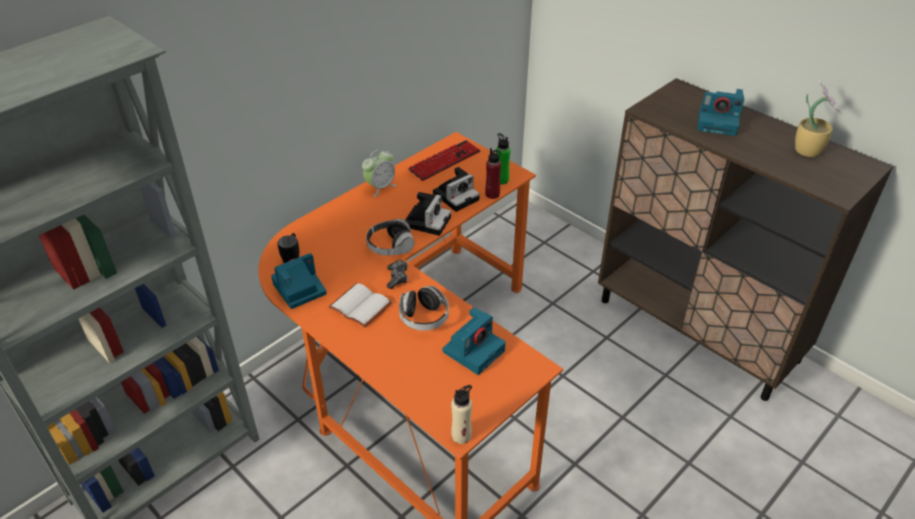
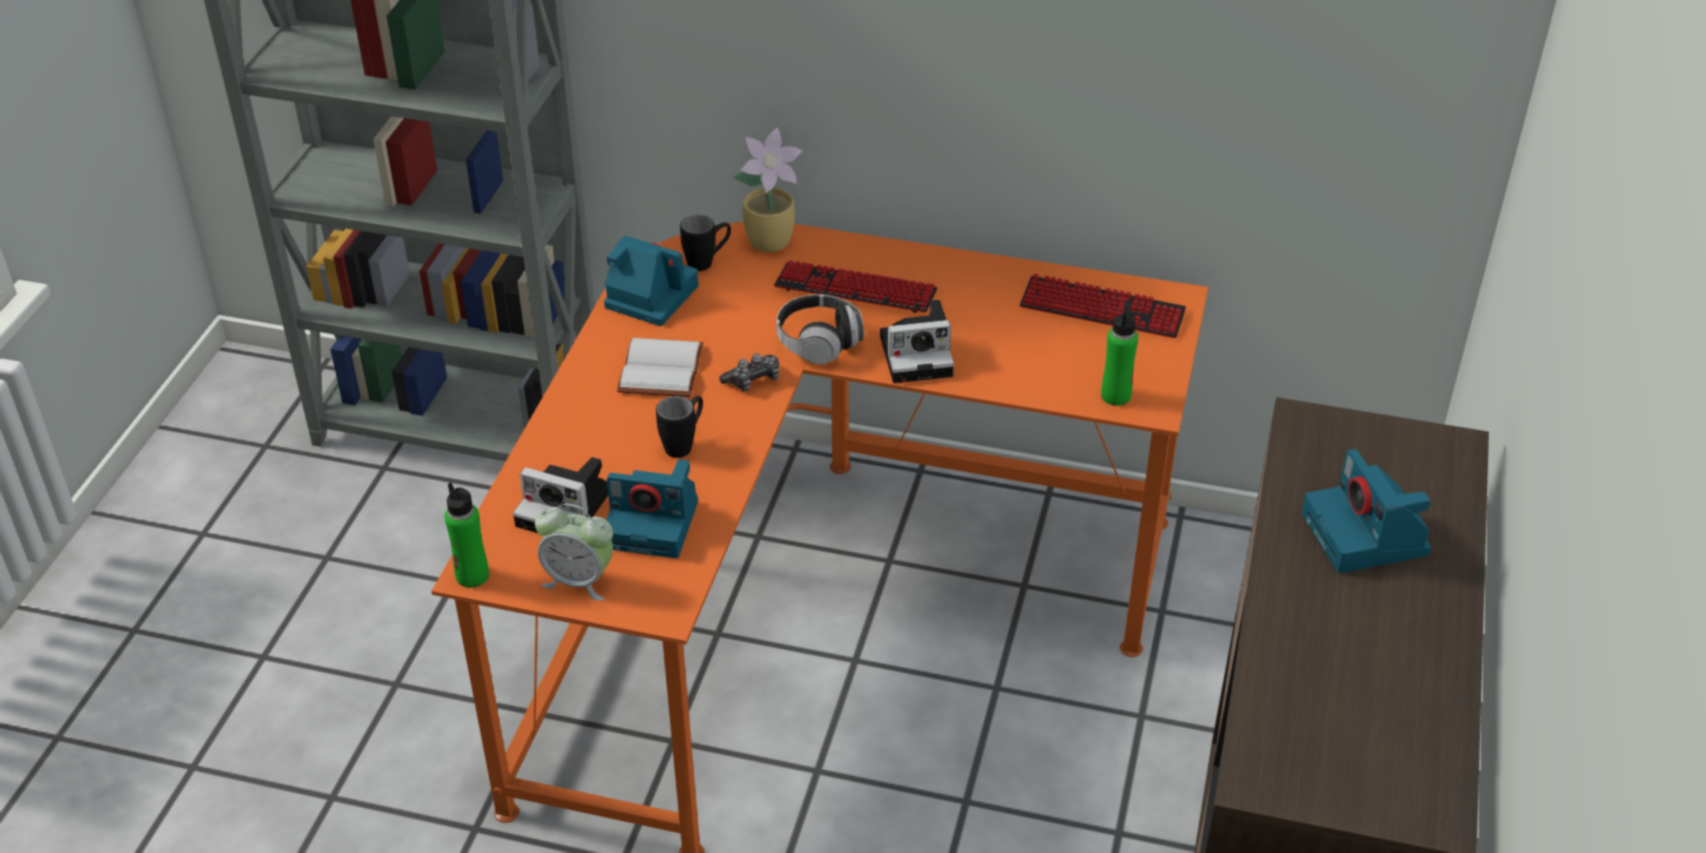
camera: 60 degrees right, 0 degrees up
alarm clock [362,149,396,197] -> alarm clock moved to [535,504,613,601]
headphones [399,286,449,331] -> black mug [656,396,703,458]
camera [433,167,480,212] -> camera moved to [513,457,608,533]
beige bottle [451,385,472,444] -> green bottle [445,482,489,588]
red bottle [485,148,501,199] -> none
potted plant [795,80,841,157] -> potted plant moved to [733,127,802,252]
none -> keyboard [774,260,937,313]

